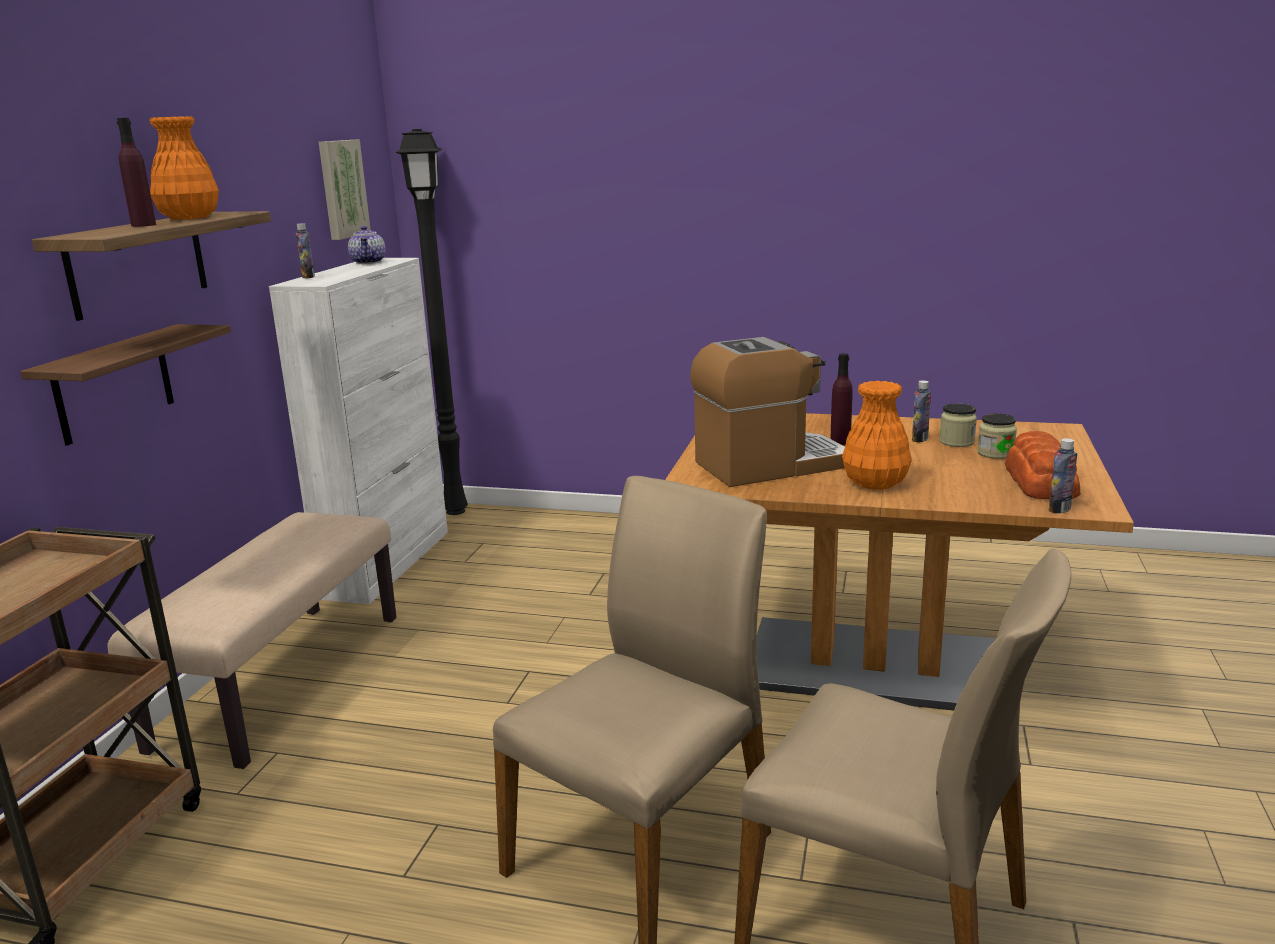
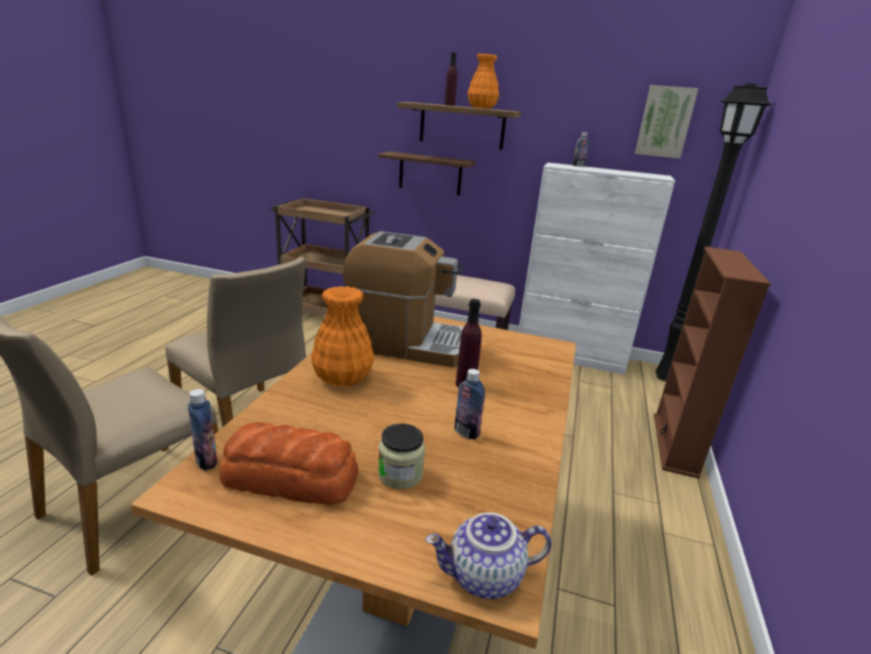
camera: 90 degrees right, 5 degrees up
teapot [348,226,386,264] -> teapot moved to [425,512,551,599]
coffee machine [690,337,845,487] -> coffee machine turned 60 degrees counterclockwise [343,231,463,367]
jar [939,403,977,447] -> none
none -> brown bookcase [654,247,771,479]

